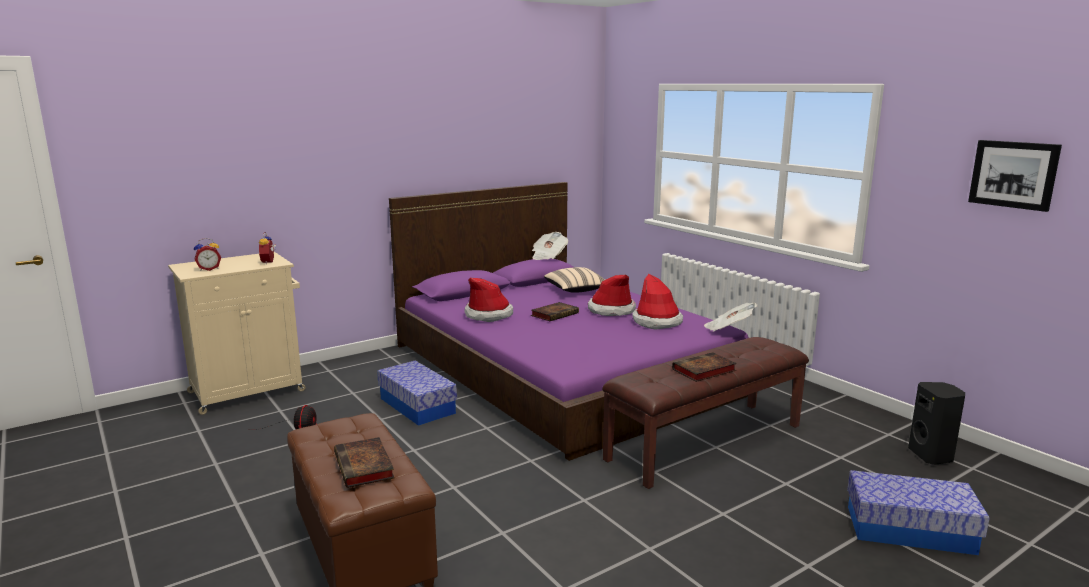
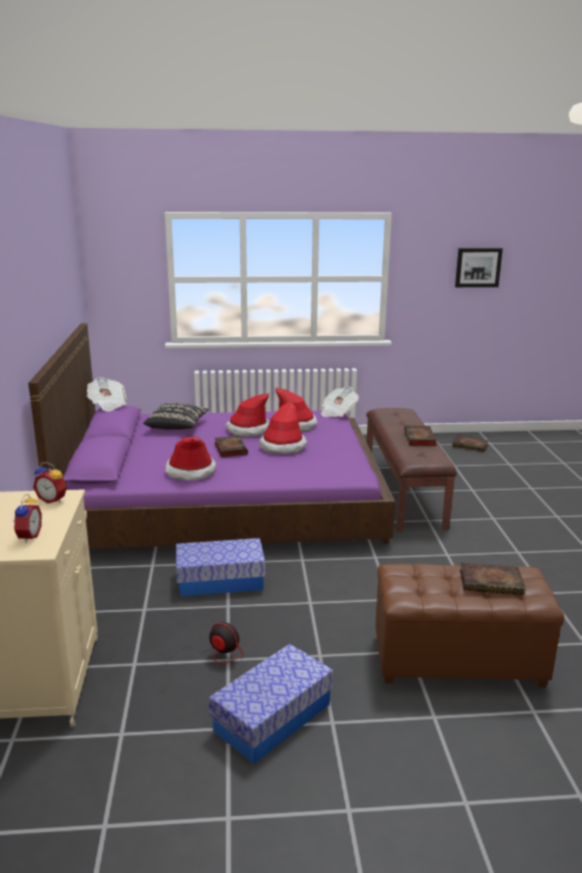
camera: 60 degrees left, 5 degrees up
beige pillow [544,267,605,293] -> black pillow [143,403,209,430]
storage box [848,470,990,555] -> storage box moved to [209,644,334,764]
black speaker [908,382,965,465] -> book [452,435,489,452]
none -> hat [259,401,307,454]

